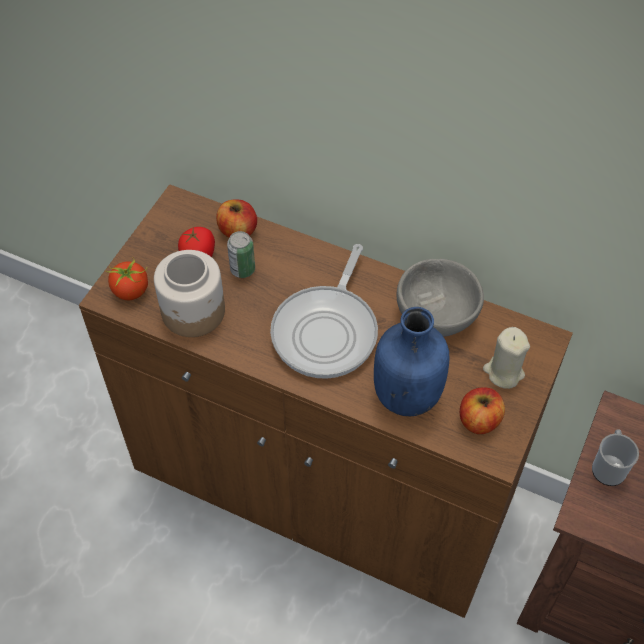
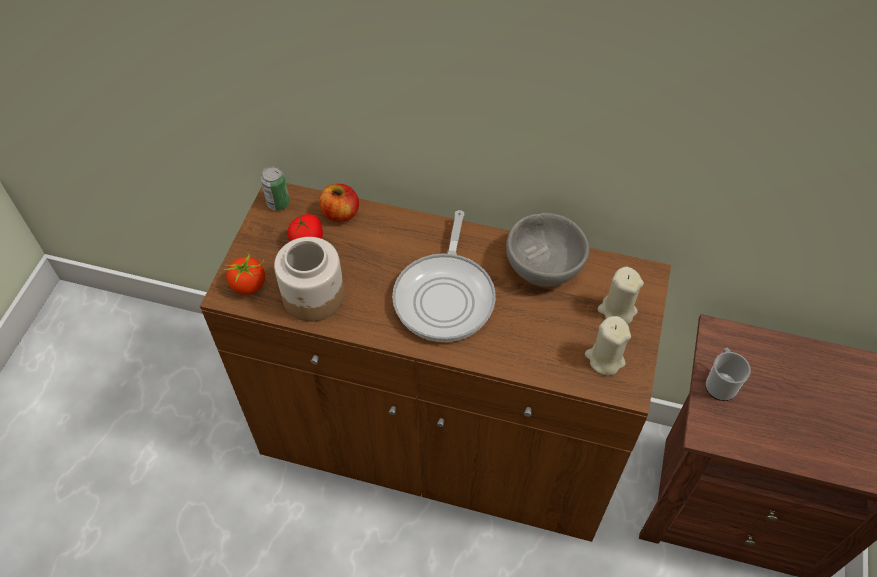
camera: 10 degrees left, 0 degrees up
can [227,231,255,278] -> can moved to [261,166,290,211]
blue bottle [374,307,449,416] -> none
apple [460,387,505,434] -> beige candle [585,316,631,376]

